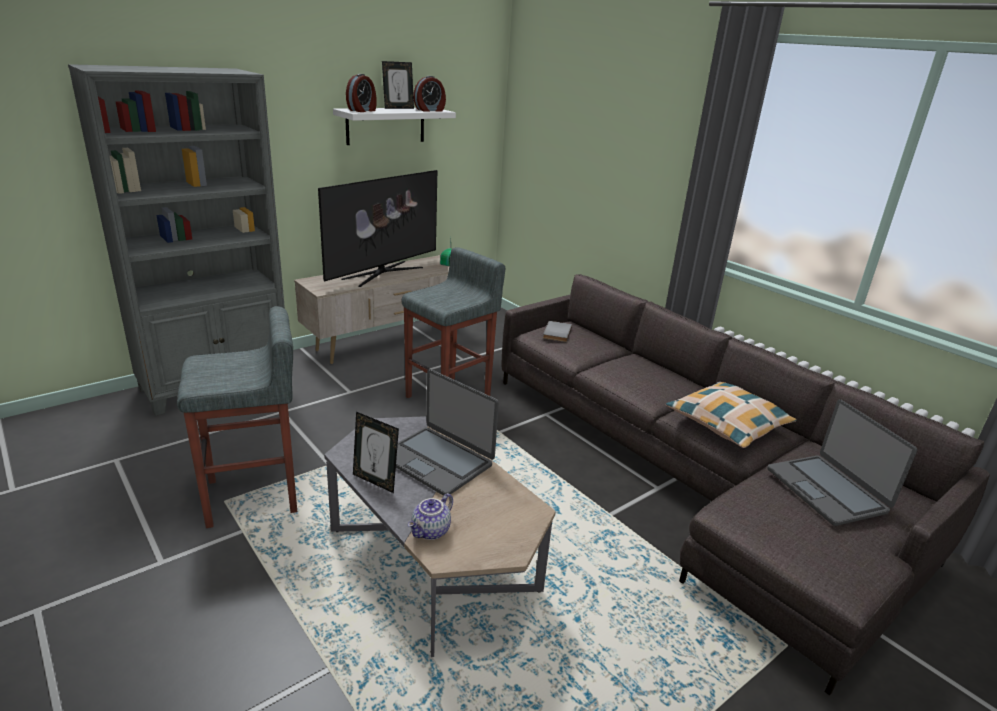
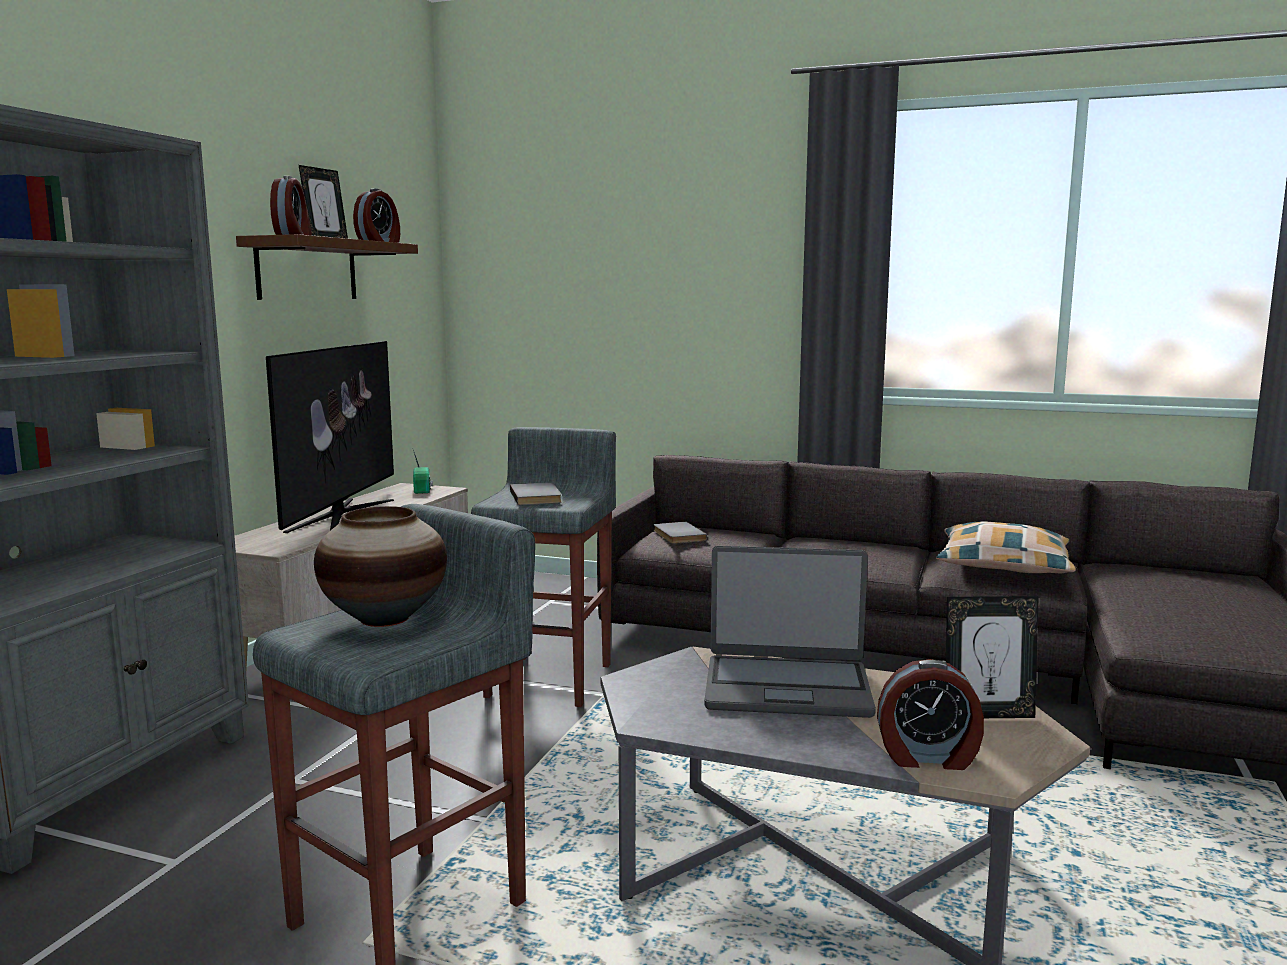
camera: 30 degrees left, 15 degrees down
white shelf [333,108,456,145] -> brown shelf [236,234,418,300]
picture frame [353,412,399,493] -> picture frame moved to [946,596,1039,718]
teapot [408,493,453,540] -> alarm clock [877,659,984,770]
laptop [767,399,917,526] -> none
none -> vase [314,506,447,627]
none -> grey book [510,482,562,505]

